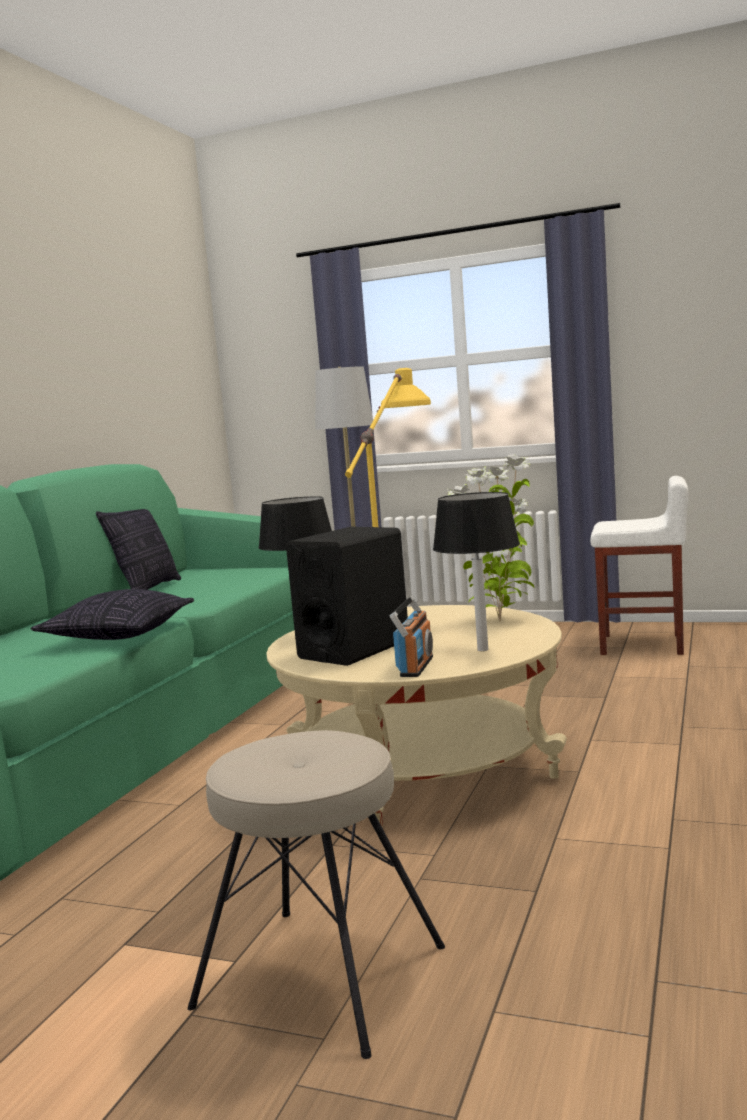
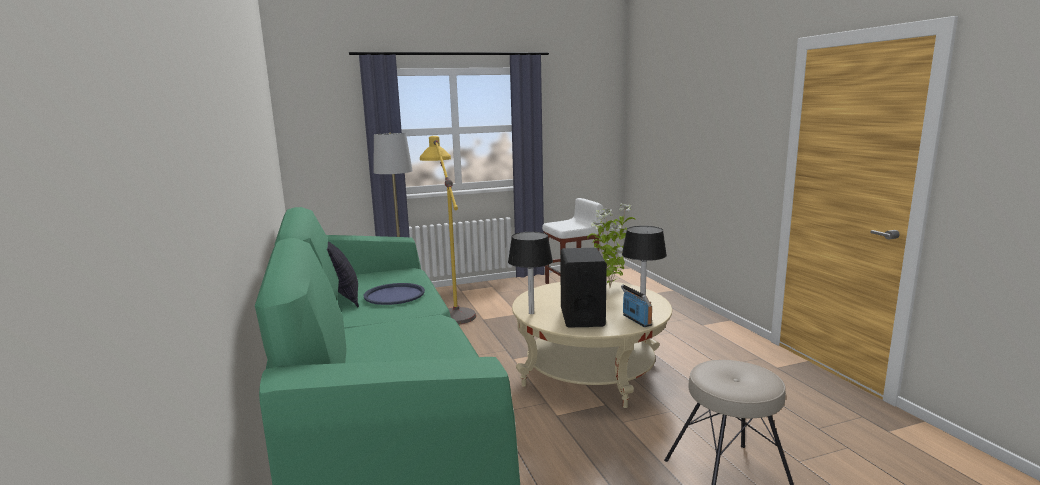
camera: 40 degrees left, 5 degrees up
pillow [30,589,194,640] -> none
none -> blue tray [364,283,425,305]

